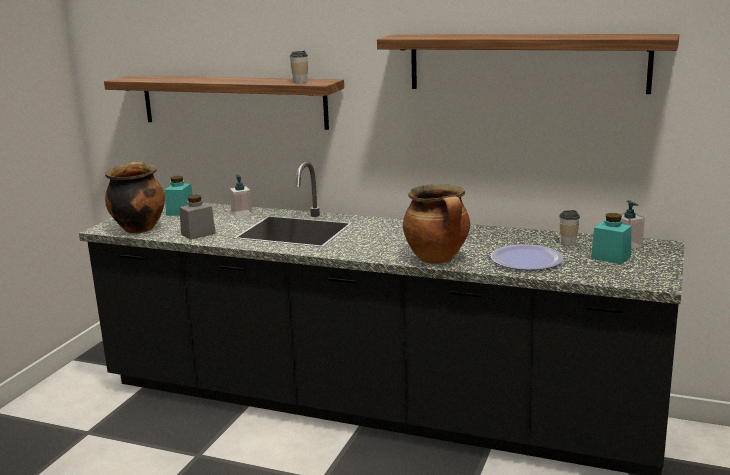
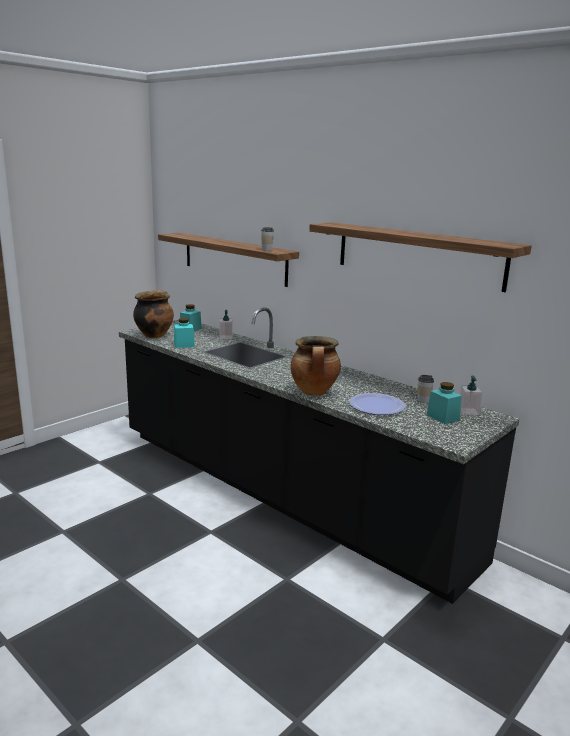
camera: 20 degrees right, 0 degrees up
grey jar [179,195,216,240] -> turquoise jar [174,318,195,348]

